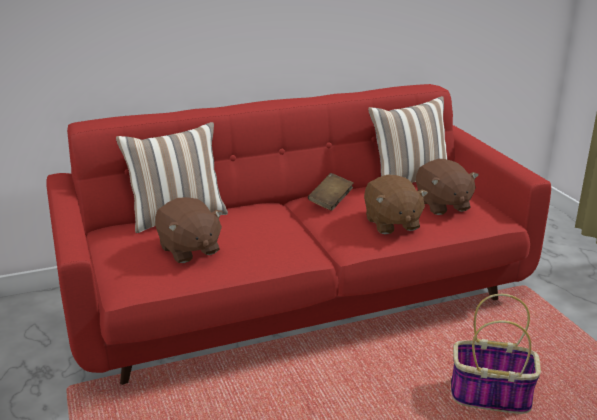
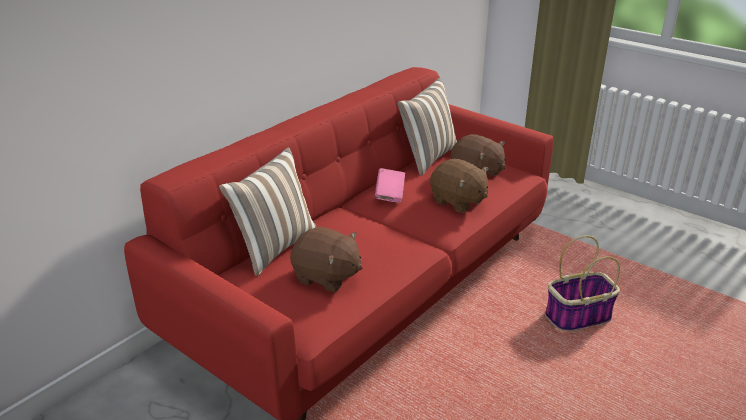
camera: 30 degrees left, 5 degrees up
brown book [308,173,354,211] -> pink book [375,168,405,203]

